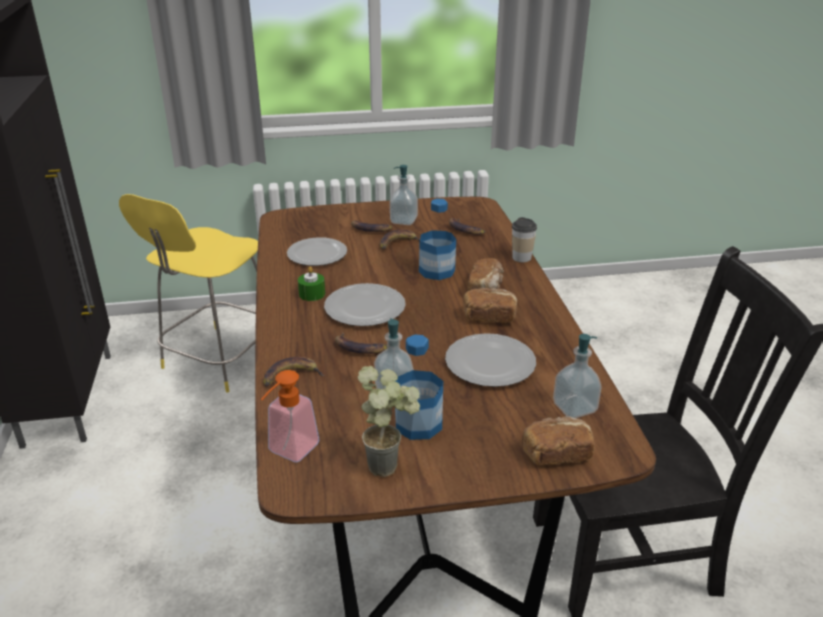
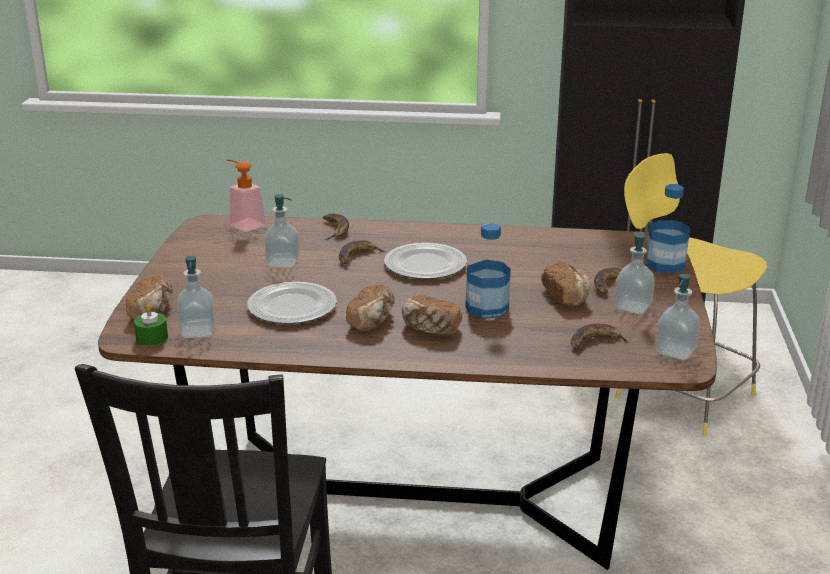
camera: 105 degrees right, 5 degrees down
plate [287,237,347,266] -> none
green candle [298,266,325,301] -> green candle moved to [134,305,168,346]
potted plant [358,366,420,477] -> none
banana [380,230,420,249] -> bread [541,261,590,306]
bottle [395,335,443,440] -> bottle moved to [646,184,690,274]
cup [512,217,537,262] -> none
none -> soap dispenser [655,274,700,360]

